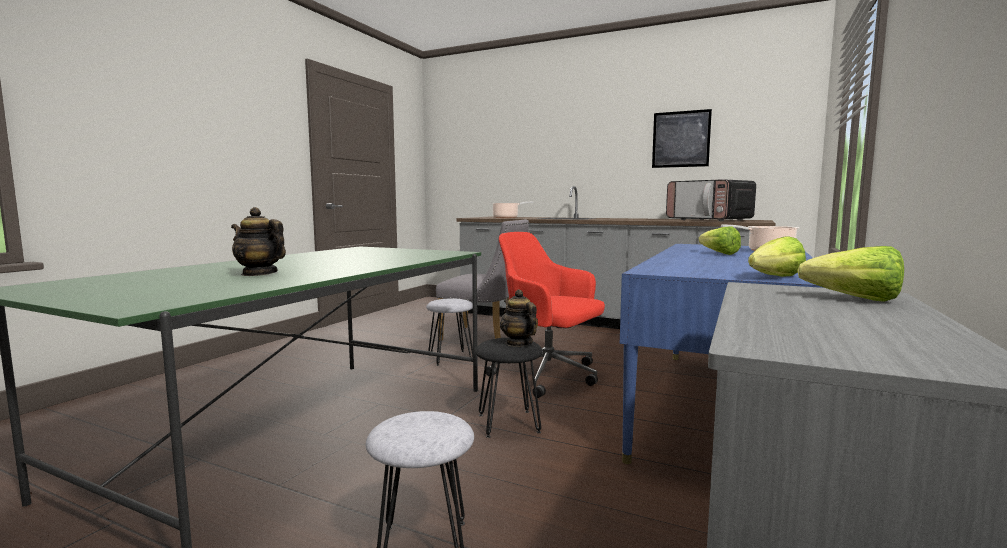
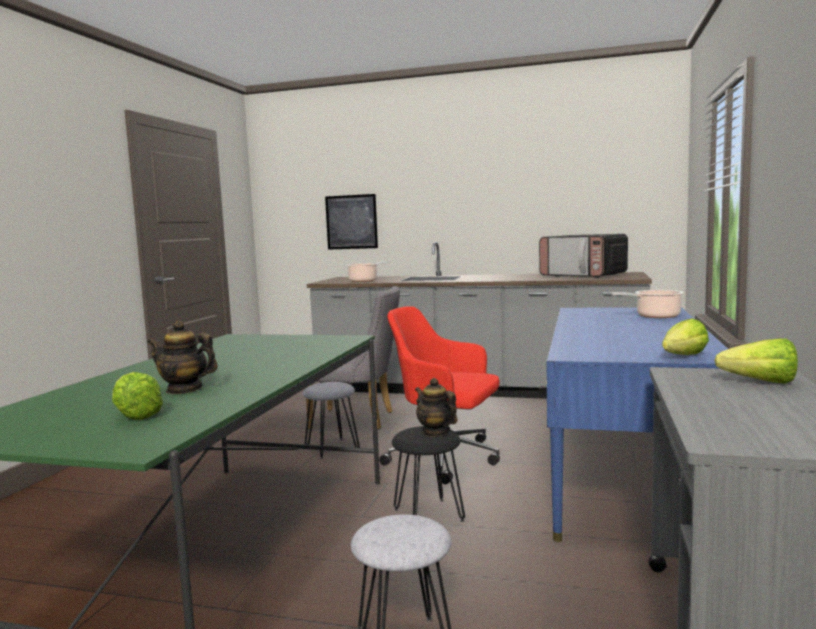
camera: 10 degrees left, 0 degrees up
picture [652,109,712,168] -> picture moved to [325,194,378,250]
lettuce [698,226,741,255] -> lettuce moved to [112,372,163,420]

